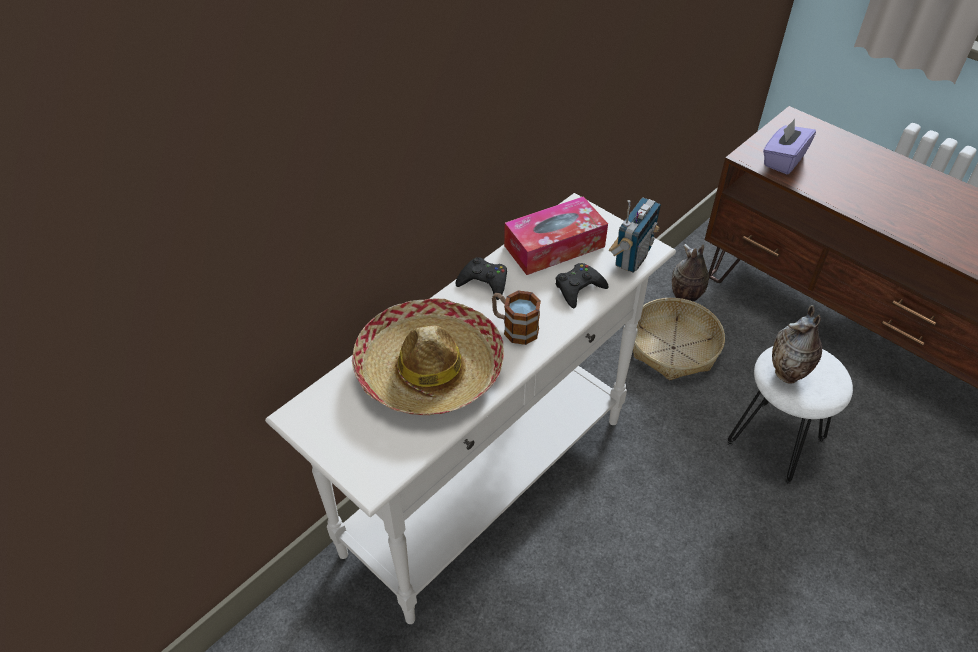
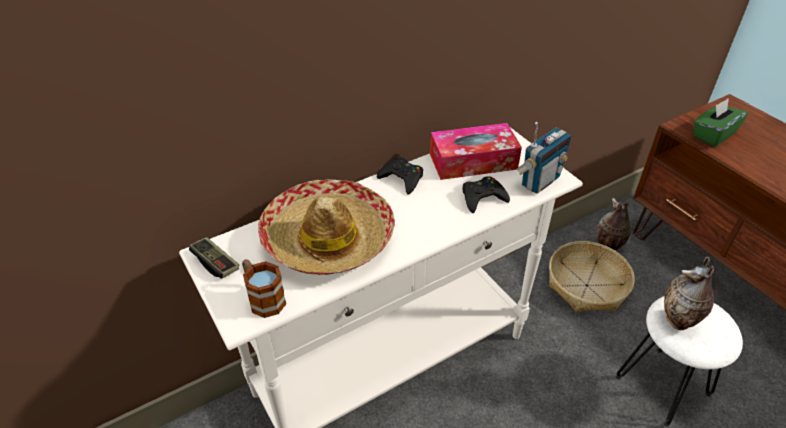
camera: 15 degrees right, 5 degrees down
mug [492,290,541,345] -> mug moved to [242,259,286,318]
purple tissue box [763,119,816,174] -> green tissue box [694,98,748,147]
none -> game controller [189,237,239,278]

